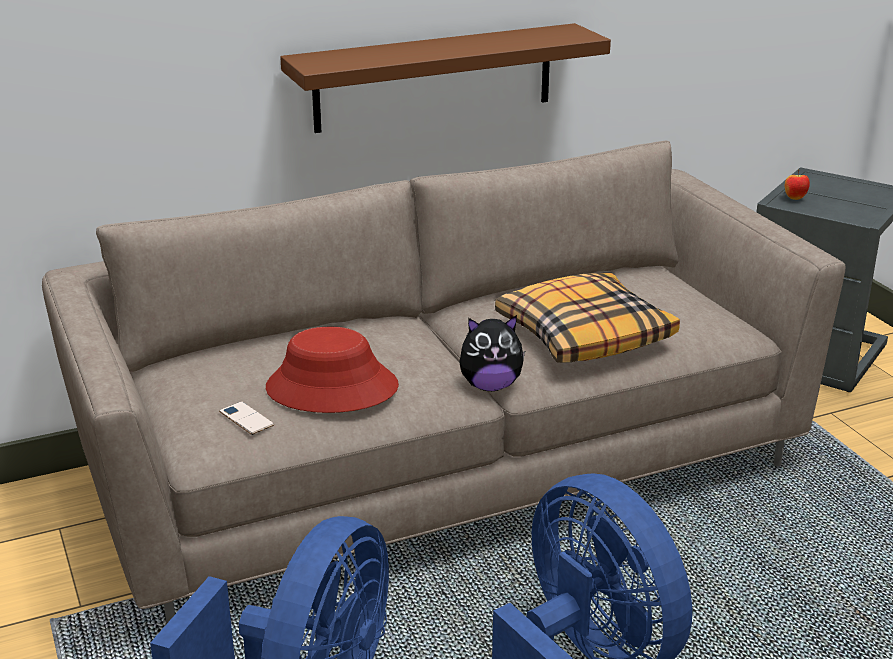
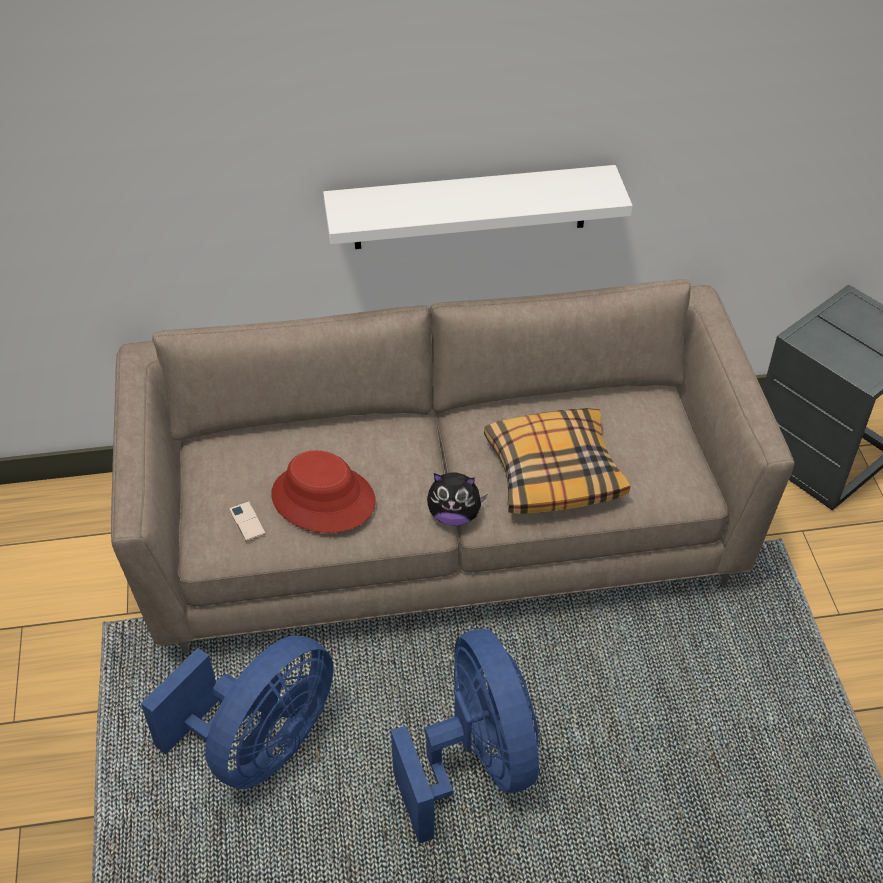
camera: 15 degrees right, 20 degrees up
brown shelf [280,23,611,133] -> white shelf [323,165,632,249]
apple [785,170,810,200] -> none

